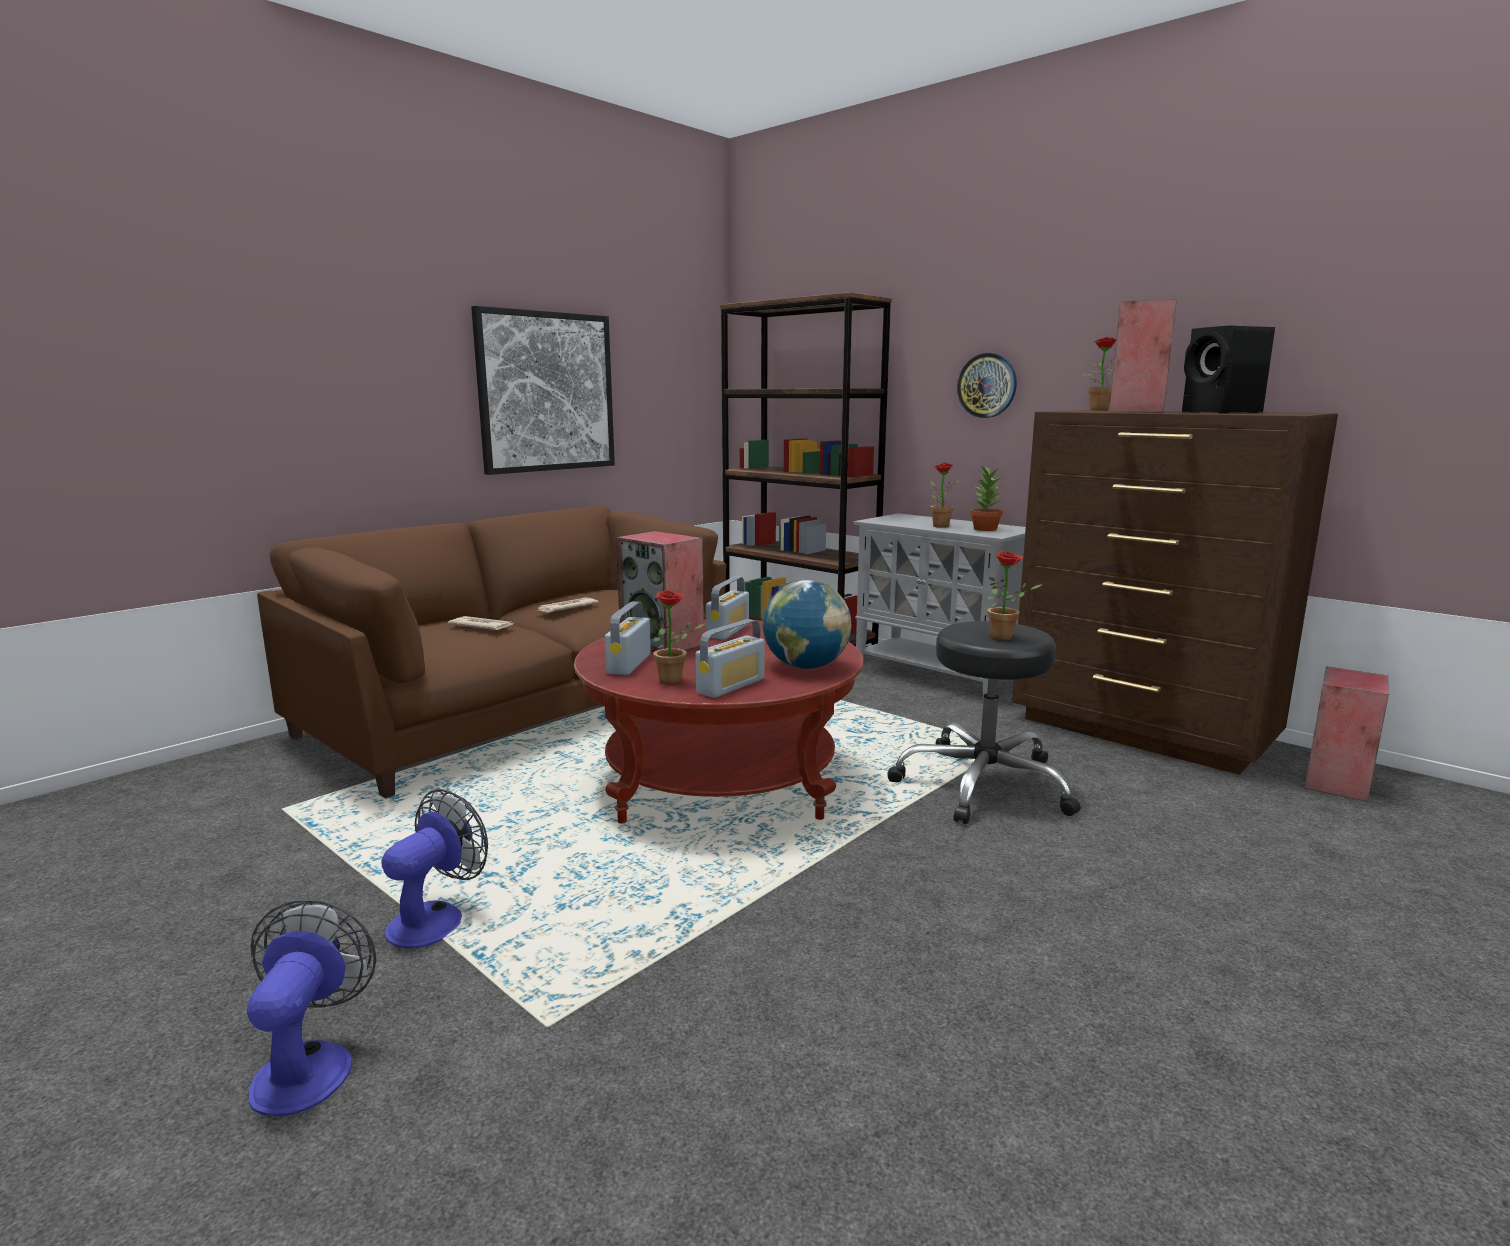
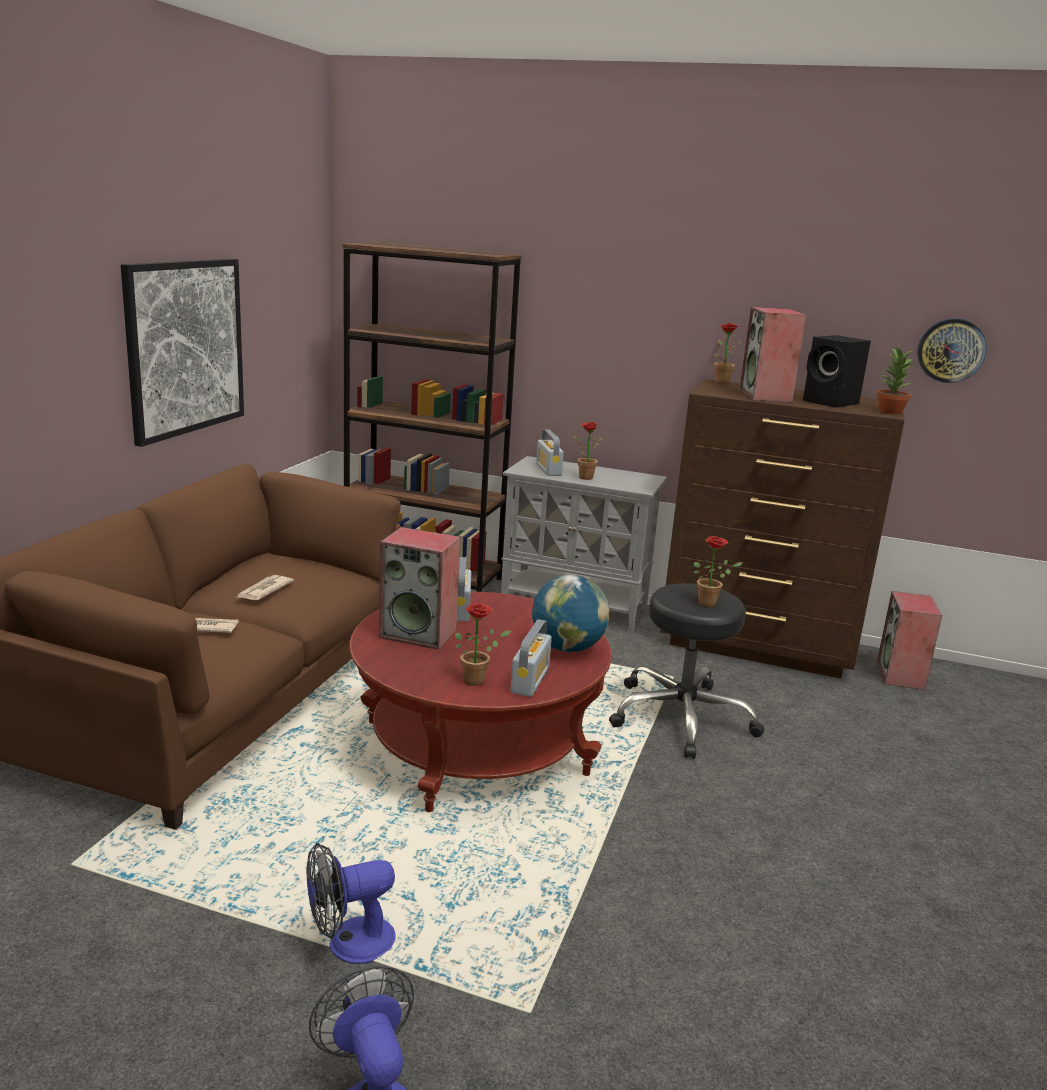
camera: 25 degrees left, 5 degrees up
fan [381,789,488,948] -> fan turned 120 degrees counterclockwise [307,843,395,964]
radio [605,601,651,675] -> radio moved to [536,429,564,476]
wall clock [957,353,1017,418] -> wall clock moved to [917,318,987,383]
potted plant [970,466,1003,531] -> potted plant moved to [877,347,913,414]

